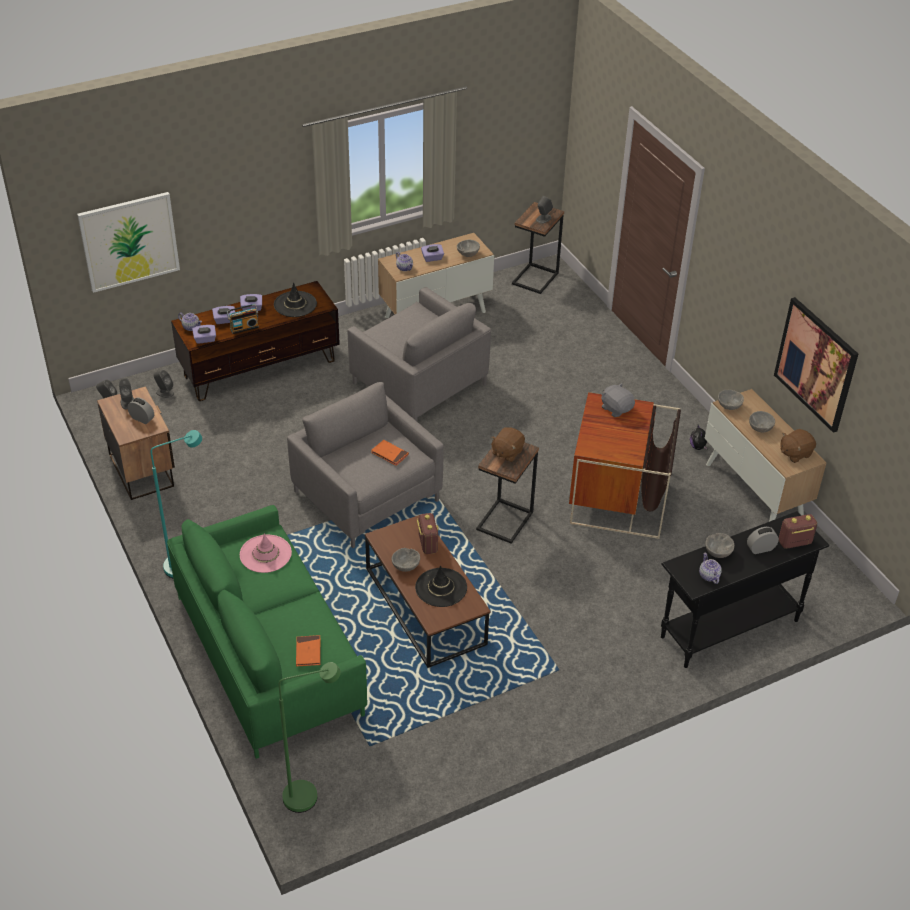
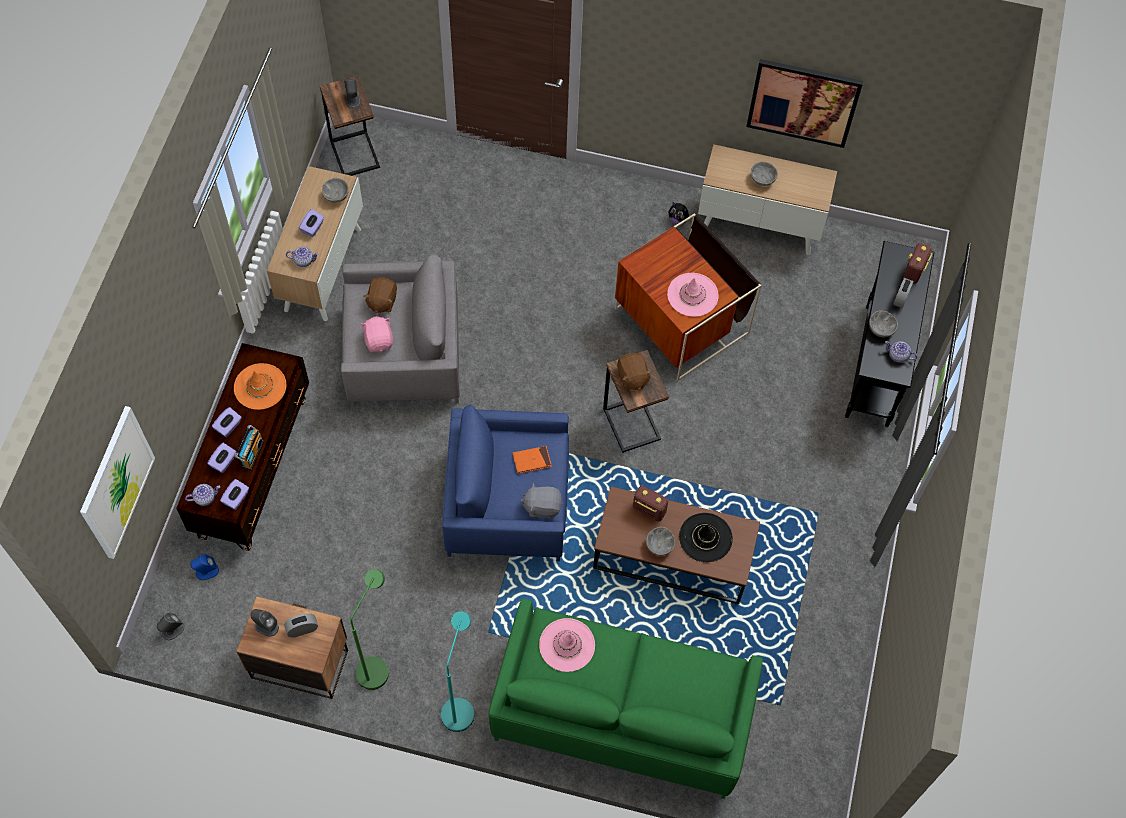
camera: 50 degrees left, 20 degrees up
grey speaker [154,370,174,398] -> blue speaker [191,554,219,580]
black hat [274,282,317,317] -> orange hat [234,363,286,410]
green floor lamp [279,662,341,813] -> green floor lamp moved to [350,569,389,690]
grey armchair [287,382,444,548] -> blue armchair [442,405,569,561]
orange book [296,635,321,667] -> none
grey plush toy [601,383,635,417] -> grey plush toy moved to [520,483,563,518]
grey bowl [718,390,744,410] -> none
brown plush toy [781,429,816,463] -> brown plush toy moved to [364,277,397,313]
none -> pink plush toy [360,316,393,352]
none -> pink hat [667,273,719,317]

